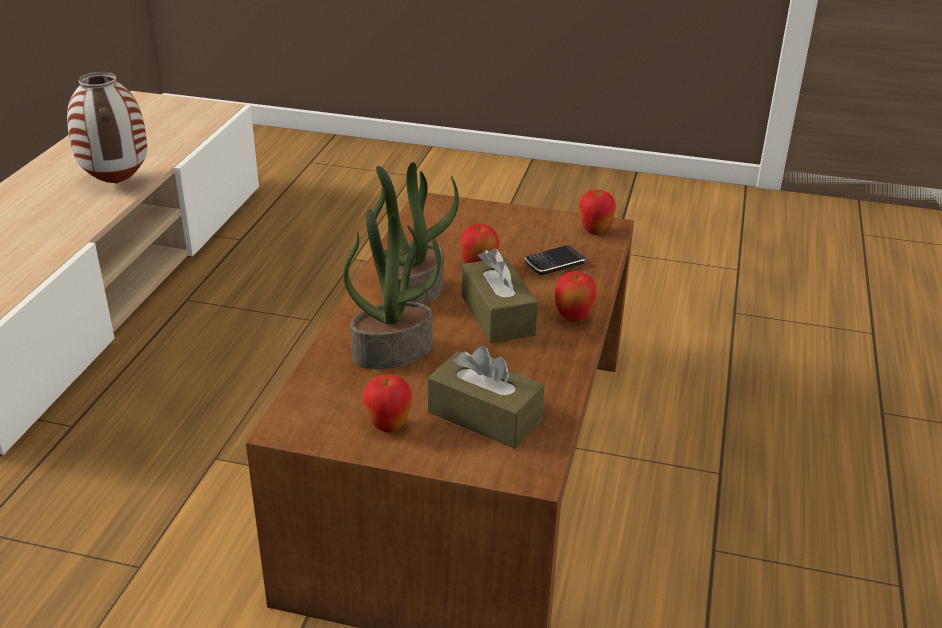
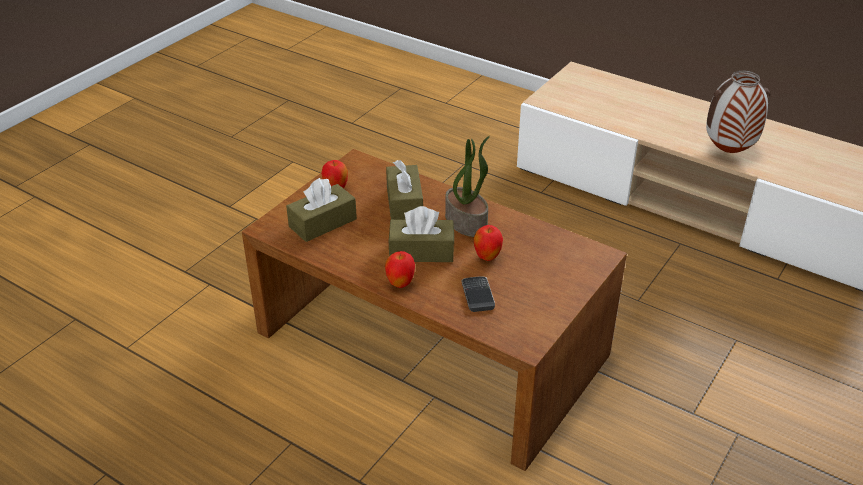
camera: 110 degrees right, 5 degrees up
potted plant [343,209,441,369] -> brown tissue box [386,160,423,220]
apple [579,189,616,235] -> none

